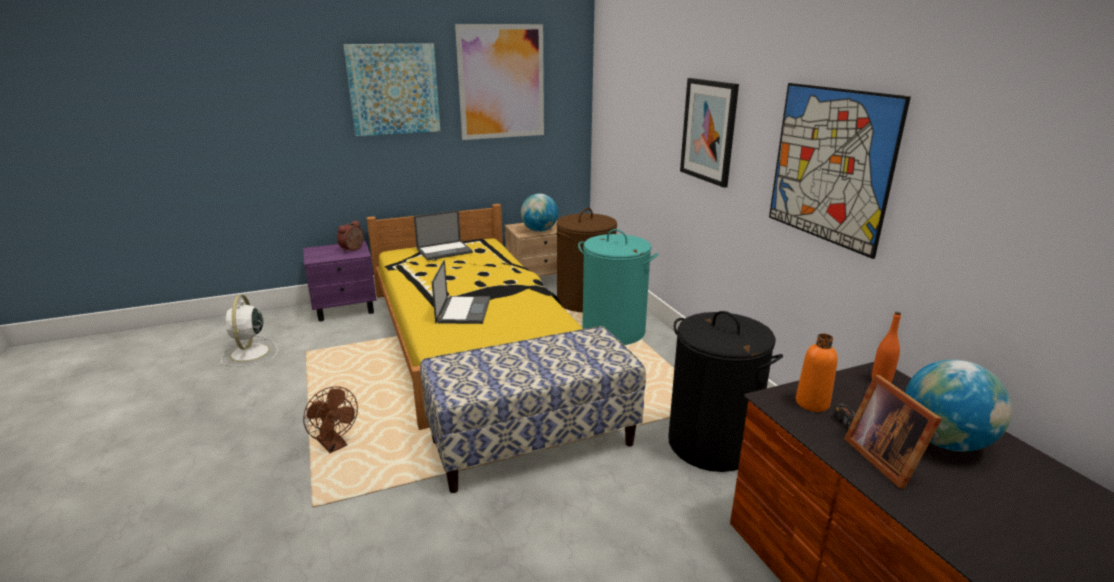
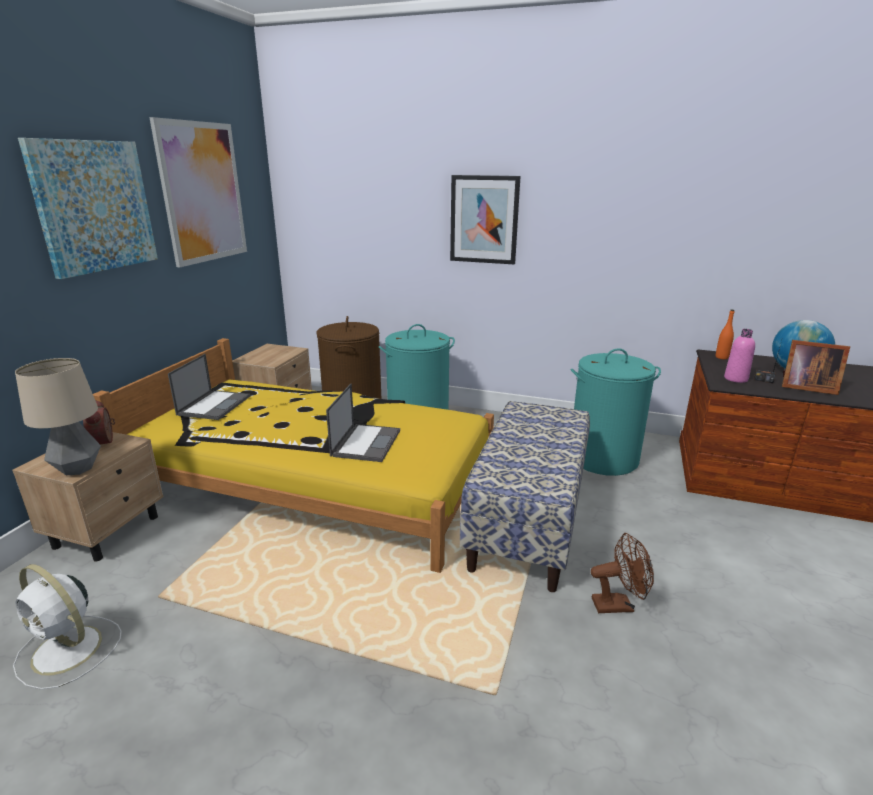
camera: 50 degrees left, 0 degrees up
purple nightstand [303,241,377,322] -> beige nightstand [12,432,163,561]
brown fan [303,386,358,453] -> brown fan moved to [591,533,654,613]
laptop [432,260,490,324] -> laptop turned 60 degrees clockwise [326,384,400,462]
globe [521,194,558,232] -> none
black laundry basket [668,311,783,472] -> turquoise laundry basket [571,348,661,476]
picture [769,83,911,259] -> none
orange bottle [796,333,838,412] -> pink bottle [724,329,755,383]
none -> table lamp [15,358,101,475]

